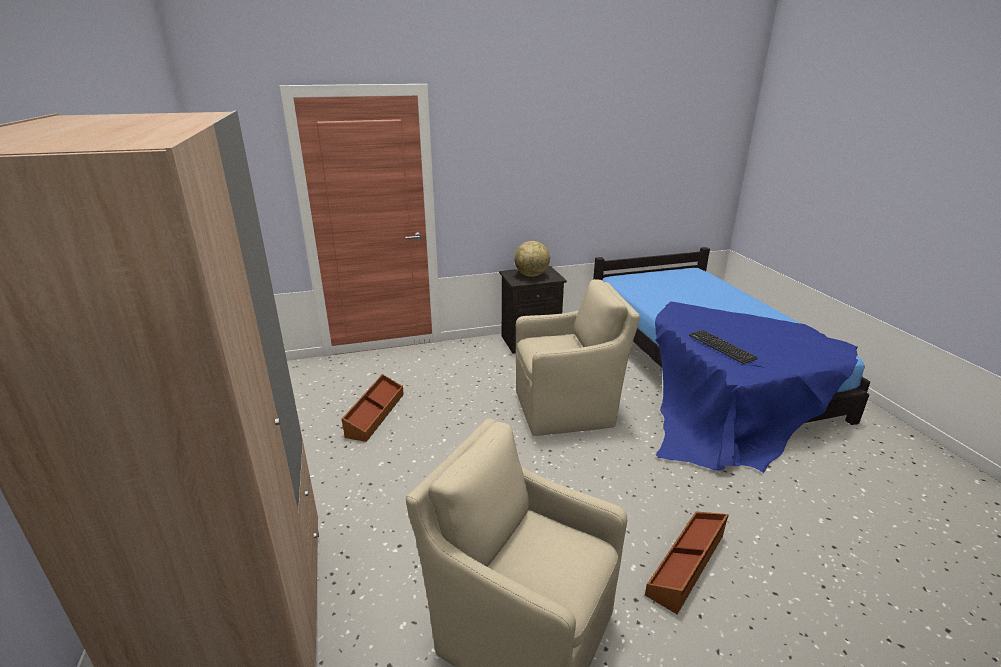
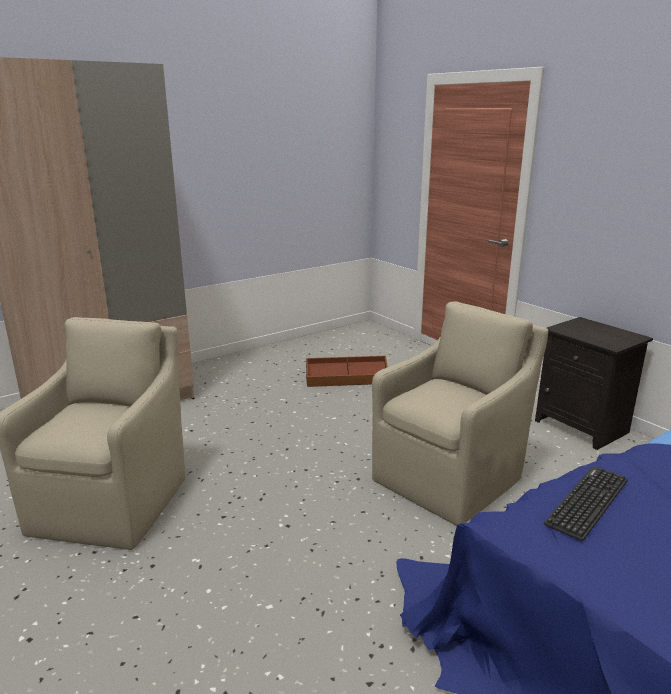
camera: 70 degrees right, 5 degrees down
globe [514,241,550,277] -> none
beige armchair [516,279,640,436] -> beige armchair turned 105 degrees counterclockwise [372,301,548,526]
brown storage box [645,511,729,614] -> none

